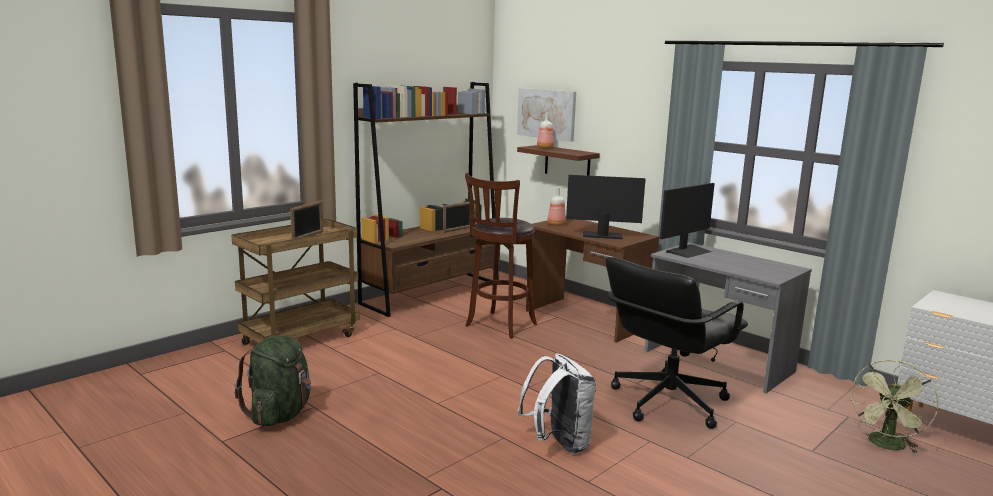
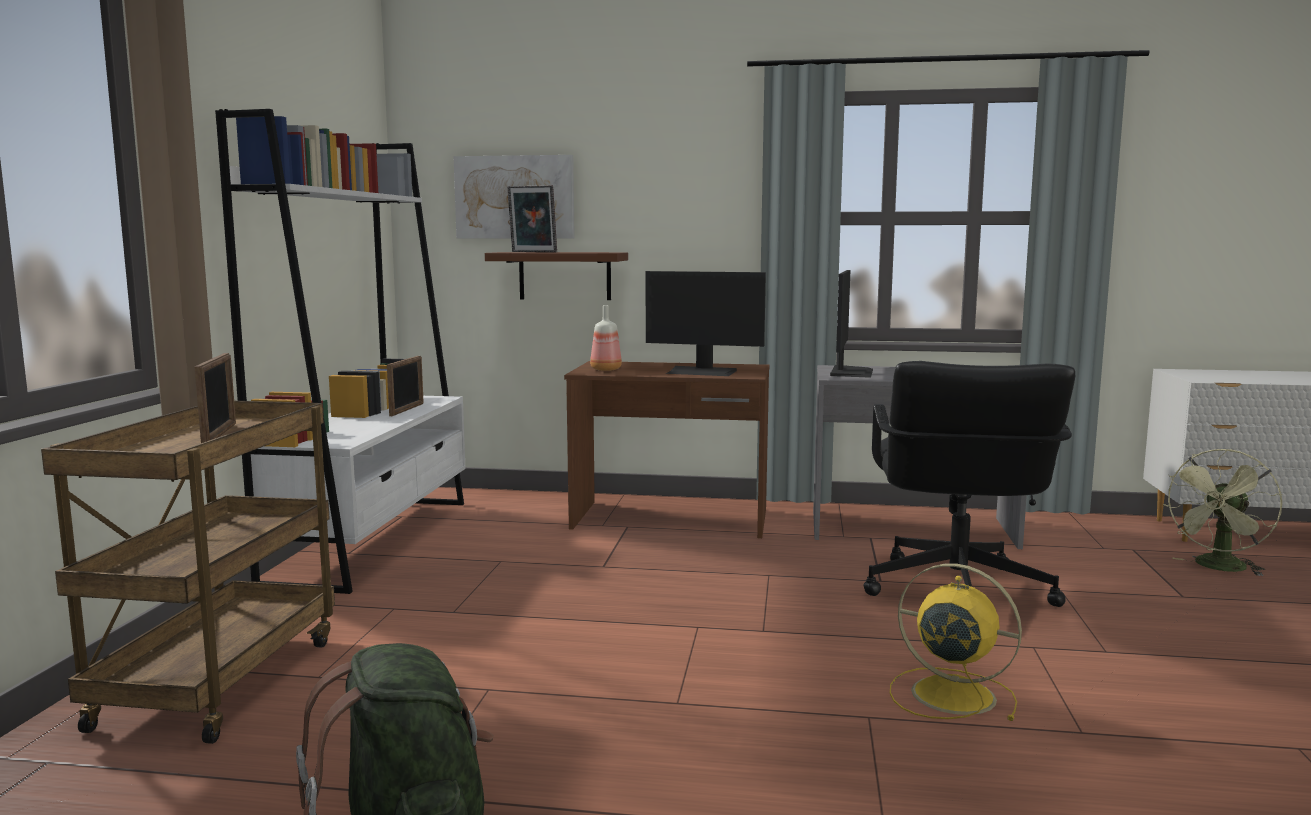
camera: 35 degrees left, 5 degrees down
brown bookcase [353,82,500,317] -> white bookcase [215,109,466,594]
brown stool [465,173,537,339] -> none
white backpack [517,353,596,454] -> yellow fan [890,564,1022,721]
bottle [537,112,554,149] -> picture frame [507,185,557,252]
monitor [566,175,646,239] -> monitor turned 135 degrees counterclockwise [646,271,766,376]
green fan [850,360,938,454] -> green fan turned 45 degrees clockwise [1163,449,1282,576]

